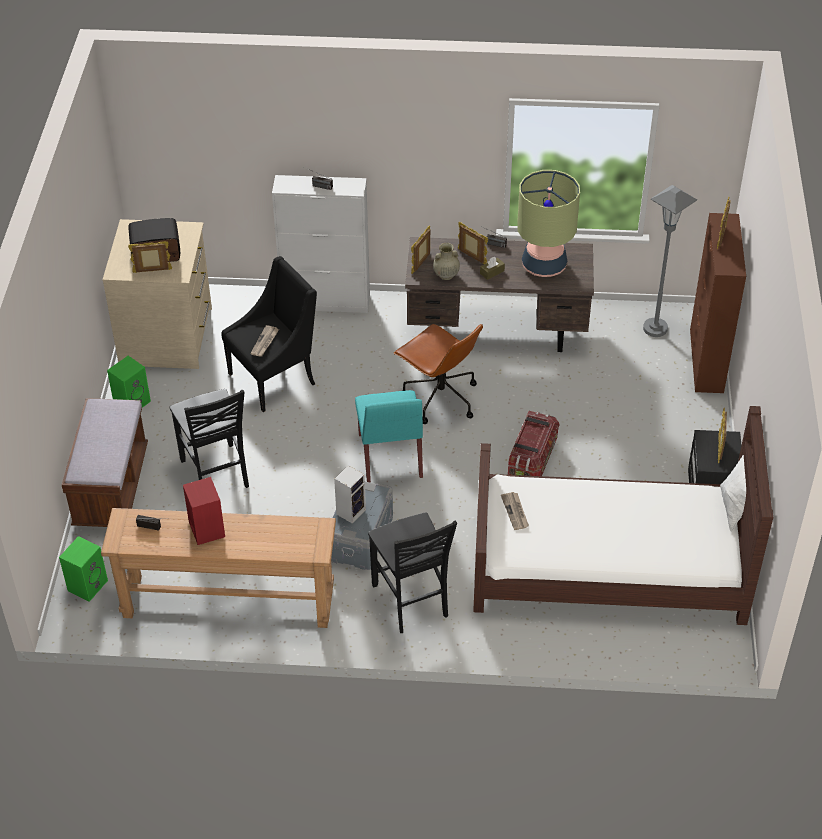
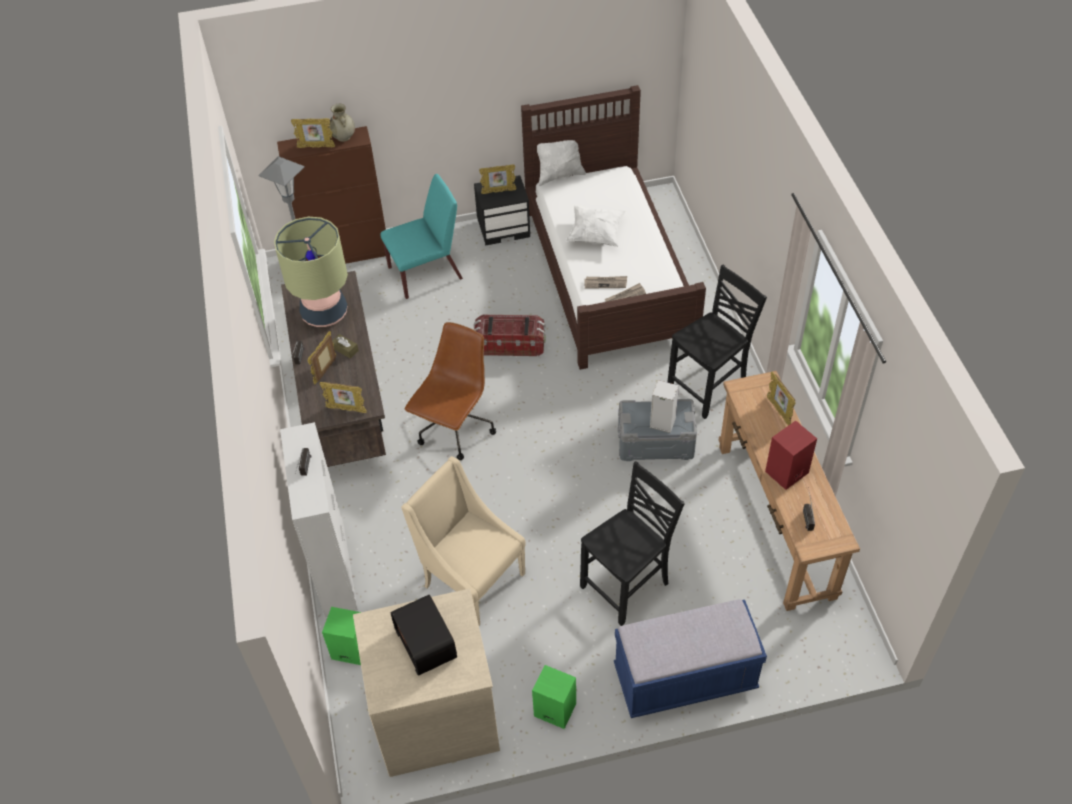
camera: 105 degrees left, 5 degrees up
green speaker [59,536,108,602] -> green speaker moved to [322,607,361,665]
brown bench [62,398,148,527] -> blue bench [614,599,767,718]
picture frame [128,241,172,273] -> picture frame moved to [767,372,795,426]
black armchair [221,256,317,412] -> beige armchair [401,456,526,626]
newspaper [250,325,279,357] -> newspaper moved to [585,276,627,289]
turquoise chair [355,390,423,483] -> turquoise chair moved to [380,174,463,299]
beige vase [433,243,460,280] -> beige vase moved to [329,104,355,142]
none -> white pillow [566,206,626,247]

